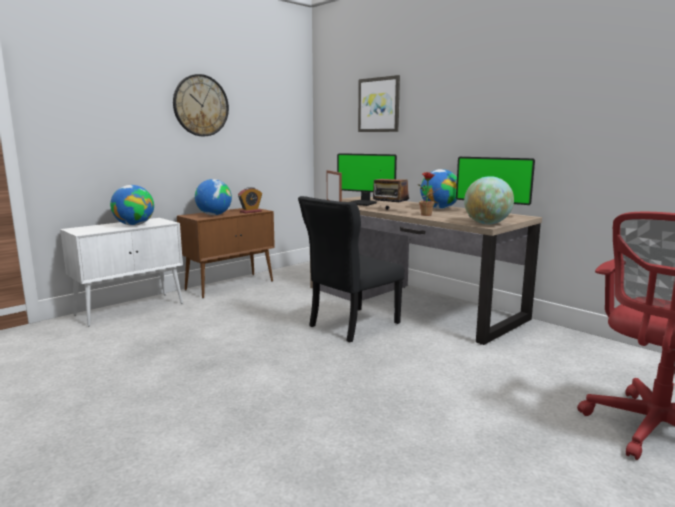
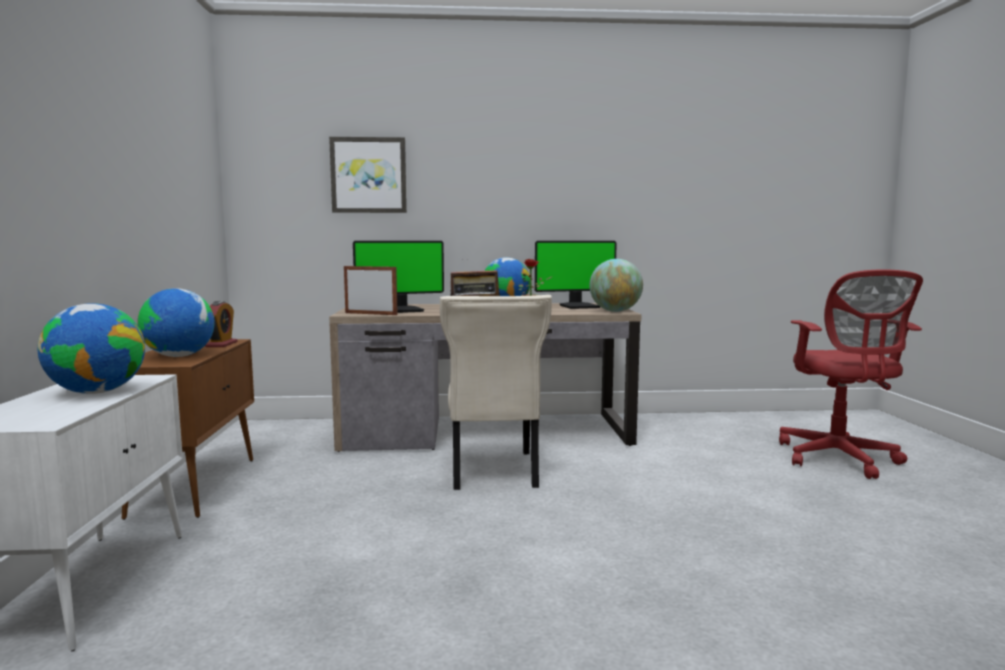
camera: 50 degrees left, 5 degrees down
wall clock [173,74,229,136] -> none
black chair [298,196,404,343] -> beige chair [440,295,552,490]

